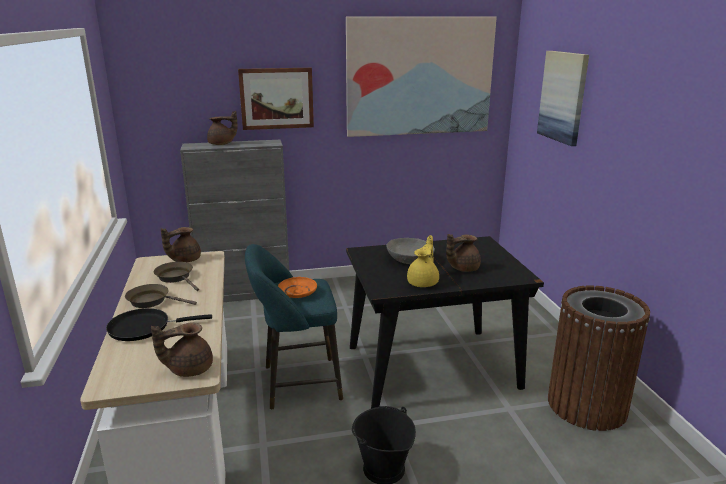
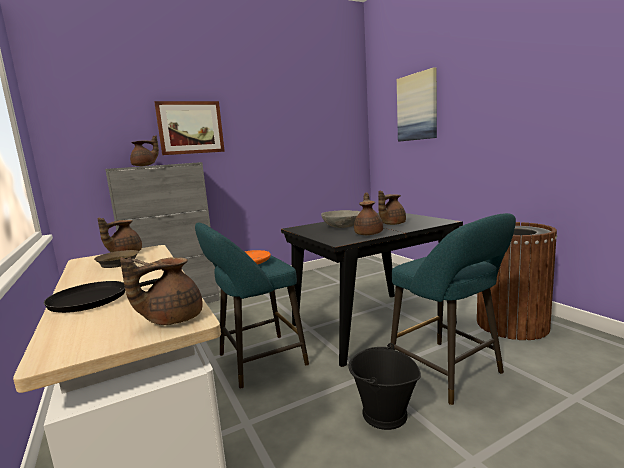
camera: 15 degrees left, 10 degrees down
brown frying pan [125,284,197,308] -> none
picture [346,17,497,137] -> none
yellow teapot [407,235,439,287] -> brown teapot [354,192,383,235]
none -> turquoise stool [391,213,516,405]

